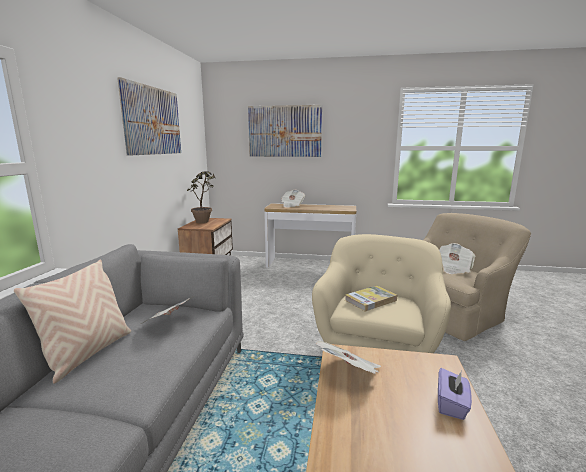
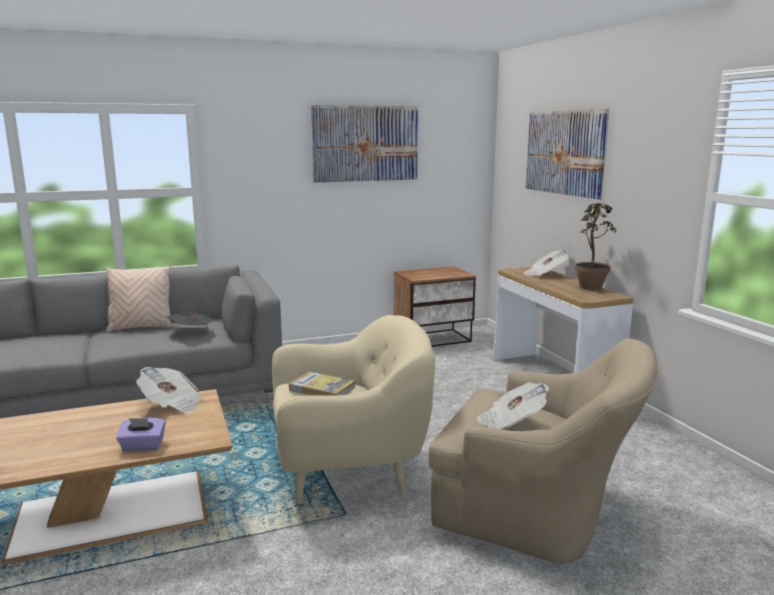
camera: 60 degrees right, 0 degrees up
potted plant [187,171,216,223] -> potted plant moved to [574,203,617,290]

